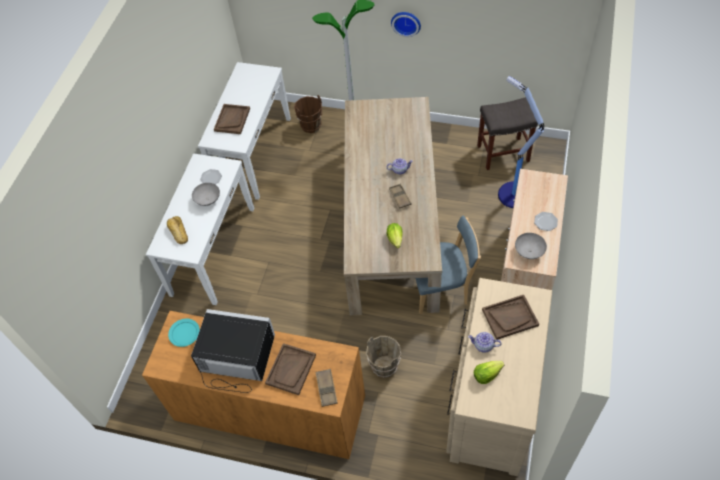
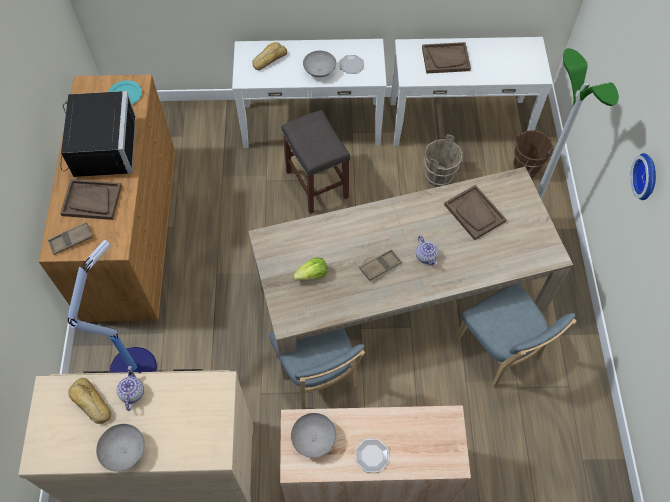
camera: 70 degrees right, 5 degrees up
brown bucket [366,336,401,378] -> brown bucket moved to [424,134,463,187]
lettuce [474,361,504,384] -> bread [68,378,111,424]
grey stool [477,97,538,170] -> grey stool moved to [282,110,350,214]
brown tray [482,295,539,339] -> brown tray moved to [444,185,507,240]
floor lamp [498,76,544,208] -> floor lamp moved to [68,240,157,373]
none -> grey bowl [96,424,145,472]
none -> blue chair [455,283,576,387]

